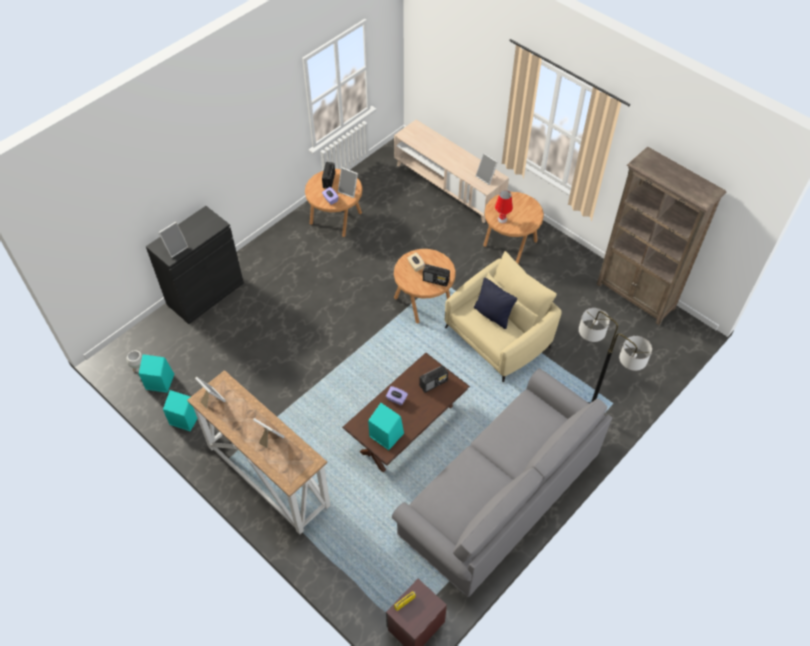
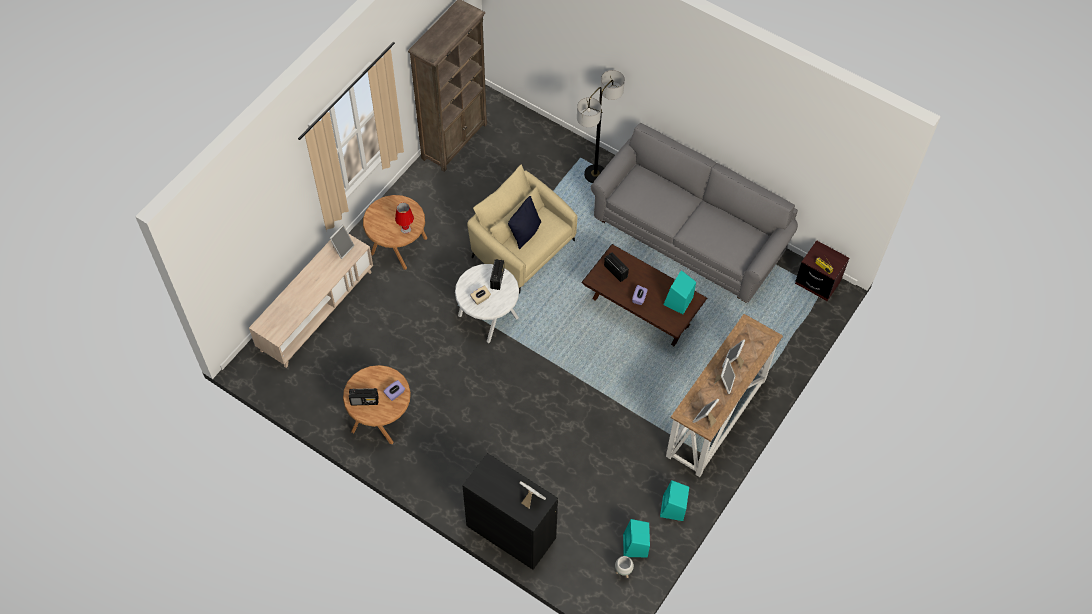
camera: 100 degrees left, 5 degrees up
picture frame [338,167,358,198] -> picture frame moved to [714,358,736,394]
brown side table [394,249,456,324] -> white side table [455,264,519,343]

